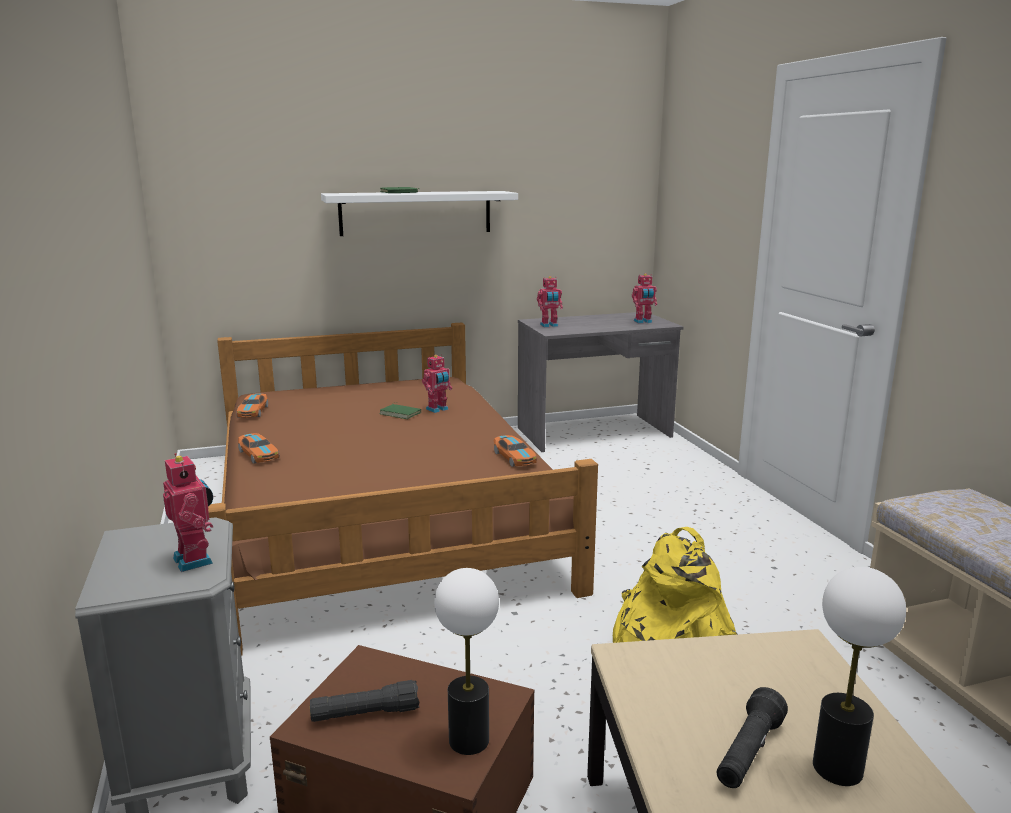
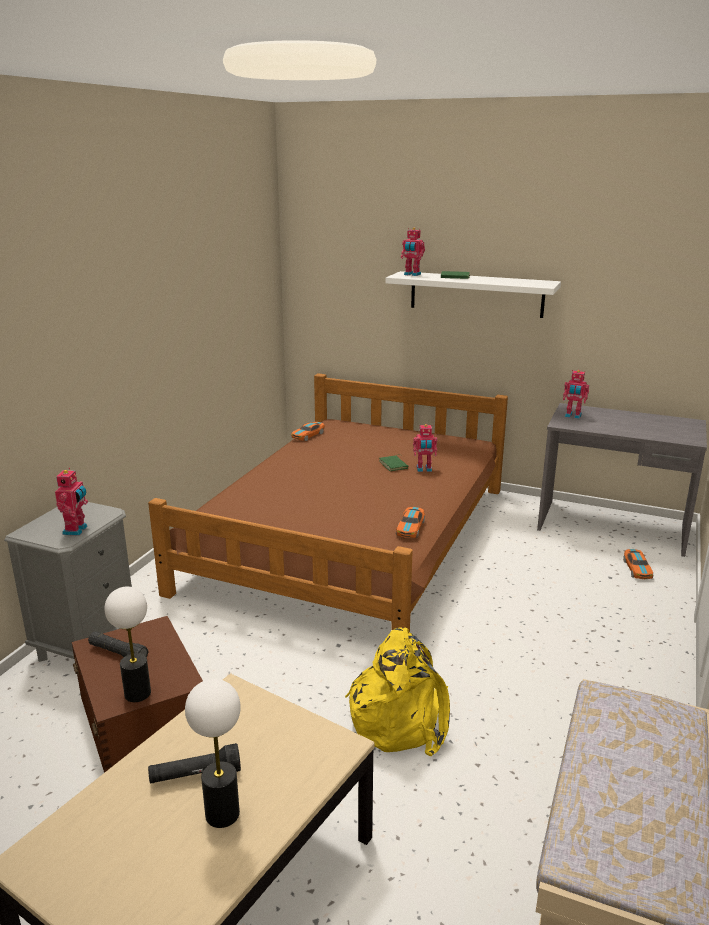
camera: 40 degrees right, 5 degrees up
toy car [238,433,279,464] -> toy car moved to [623,549,653,579]
toy robot [632,273,657,323] -> toy robot moved to [401,228,425,276]

